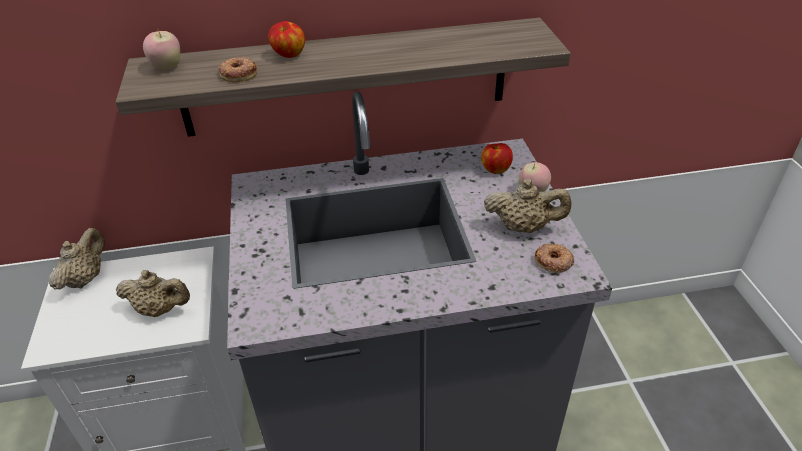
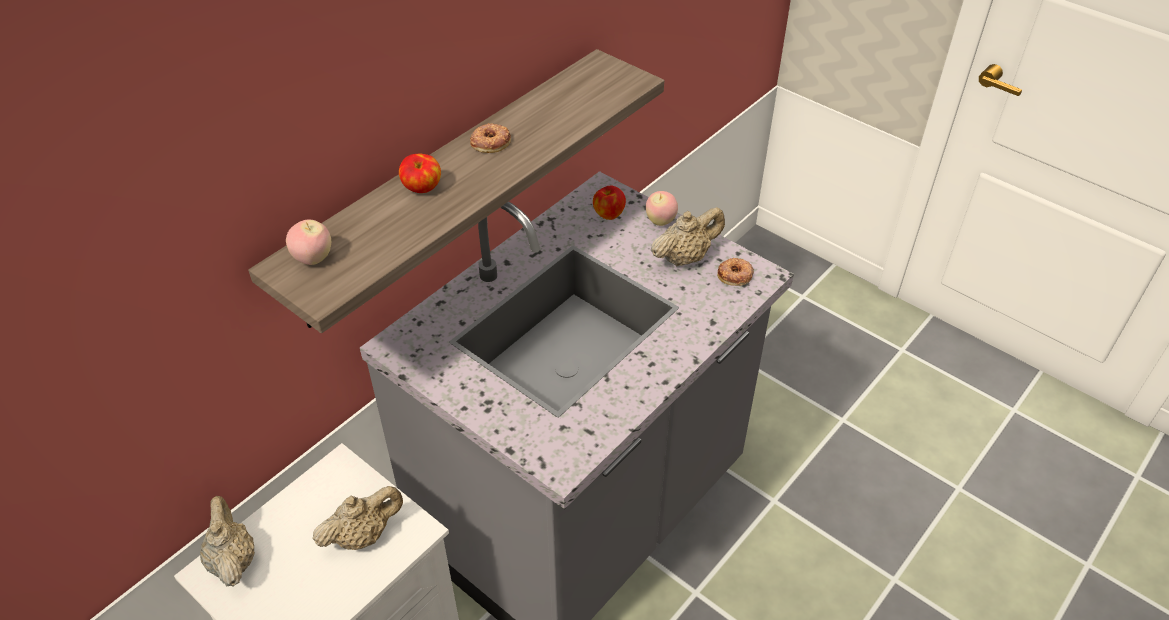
camera: 40 degrees left, 5 degrees up
donut [218,57,257,82] -> donut moved to [470,123,511,153]

